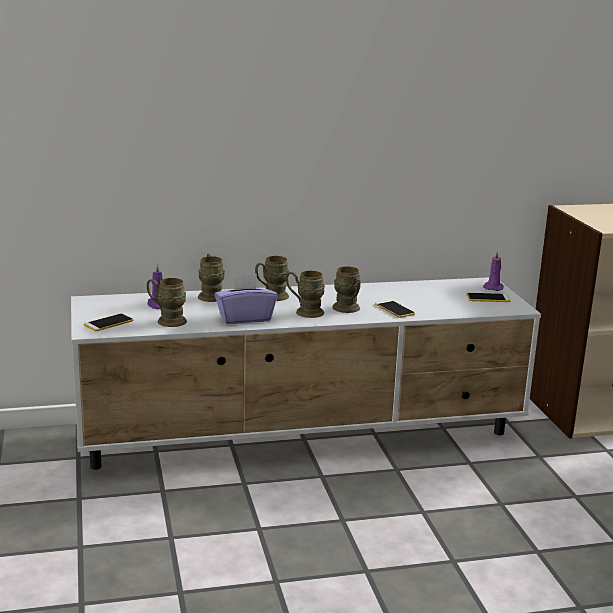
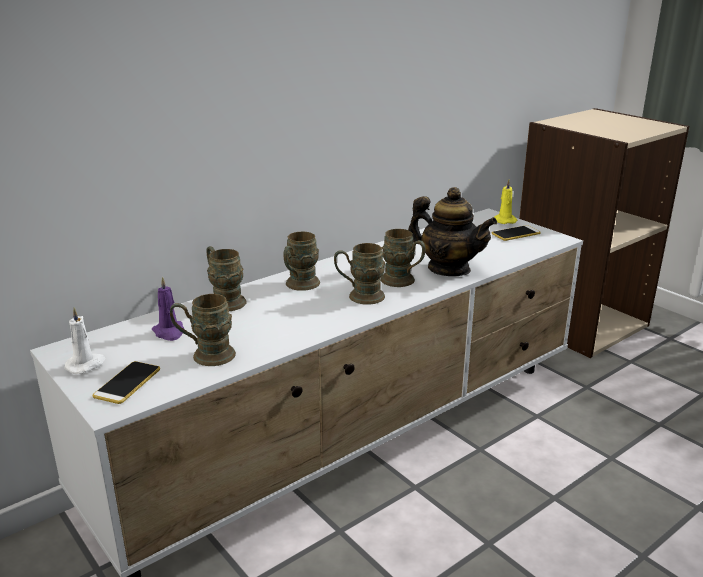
camera: 25 degrees left, 5 degrees up
purple tissue box [215,274,277,324] -> none
phone [375,300,415,318] -> teapot [408,187,497,276]
purple candle [483,250,504,291] -> yellow candle [495,179,517,224]
none -> white candle [64,307,106,374]

